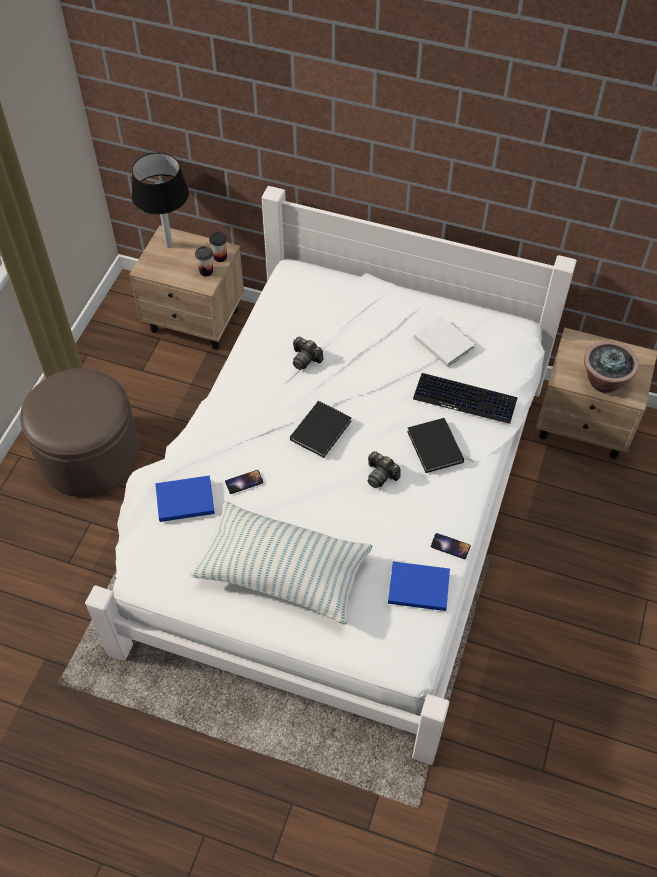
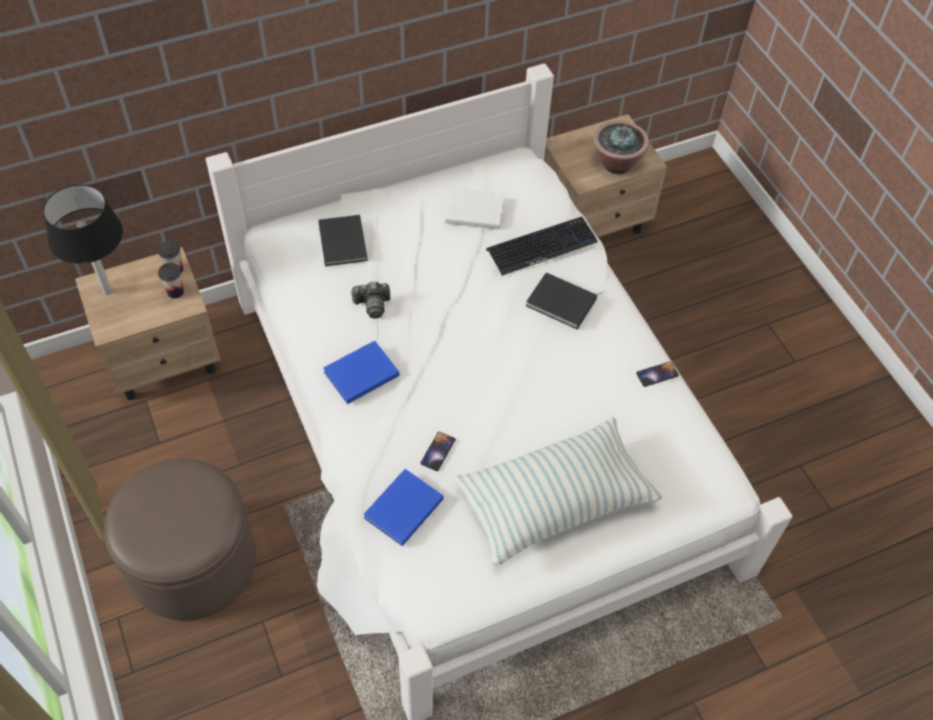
camera: 45 degrees left, 0 degrees up
black book [290,401,352,458] -> black book moved to [318,215,368,266]
camera [368,451,401,488] -> none
blue book [388,562,450,611] -> blue book moved to [323,341,399,404]

